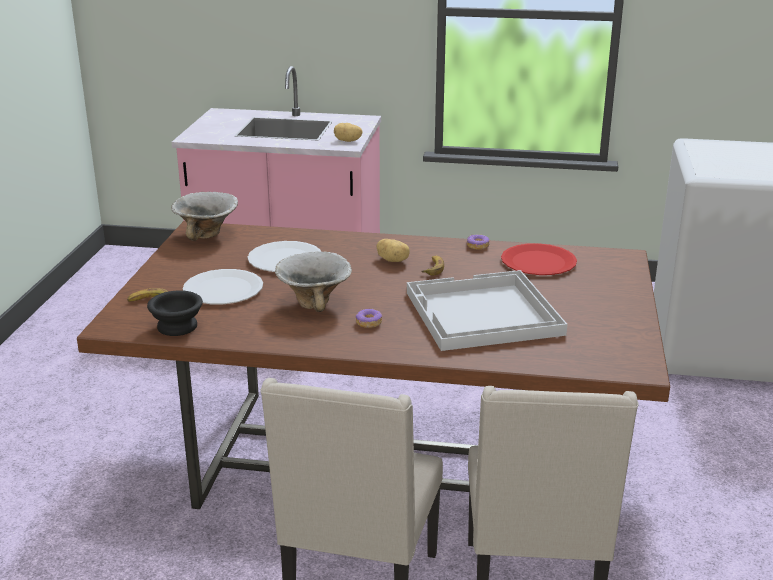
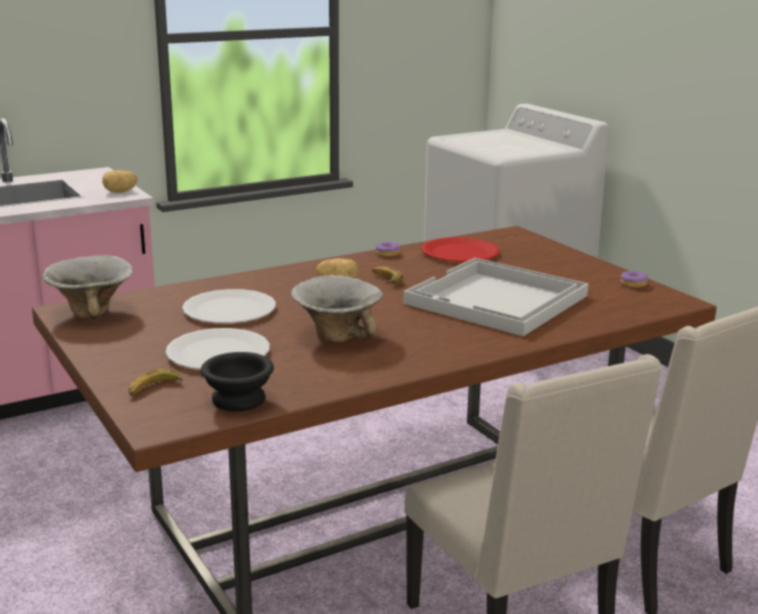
camera: 40 degrees left, 5 degrees down
donut [356,308,382,328] -> donut moved to [621,271,648,288]

